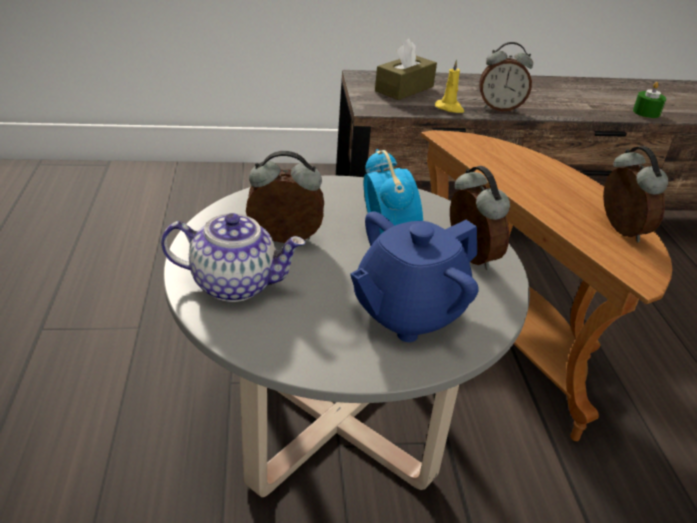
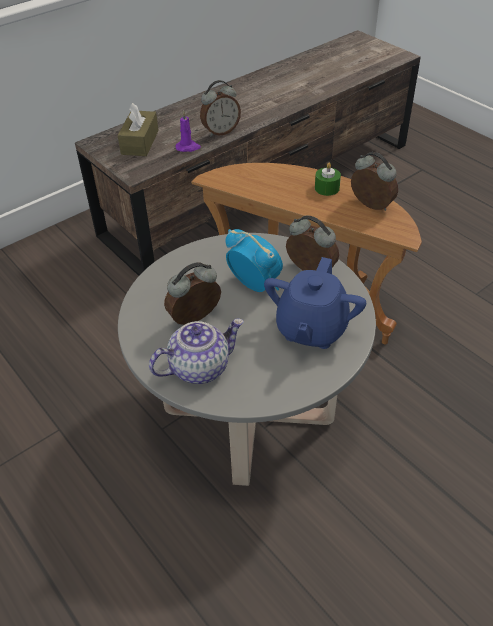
camera: 30 degrees left, 10 degrees up
yellow candle [435,59,464,113] -> purple candle [176,111,201,152]
green candle [633,82,666,118] -> green candle moved to [315,163,341,196]

